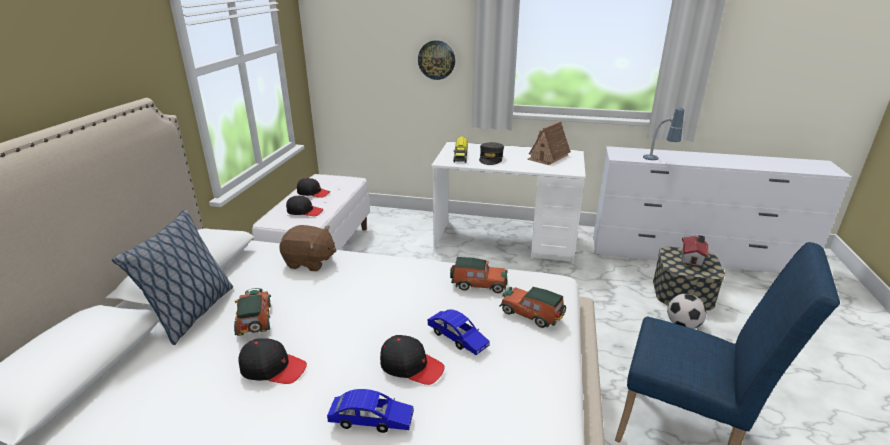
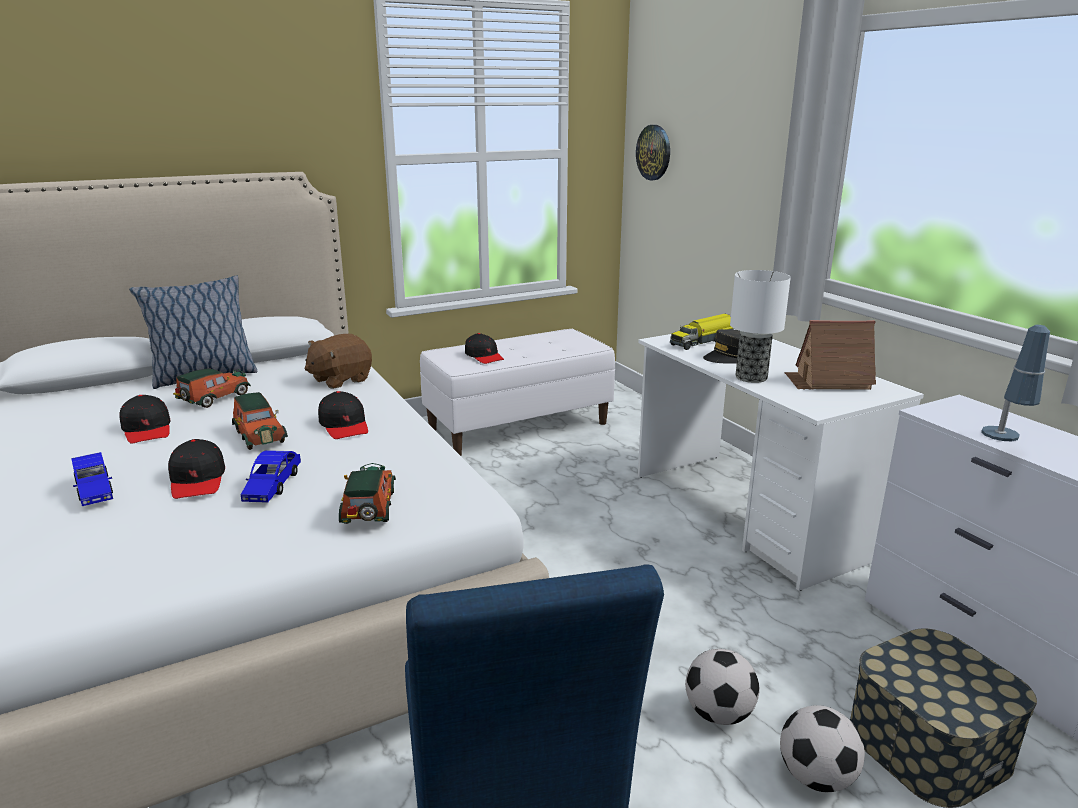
camera: 50 degrees right, 5 degrees down
brown plush toy [280,225,337,271] -> brown plush toy turned 75 degrees clockwise [305,334,372,389]
black cap [297,178,330,198] -> black cap moved to [318,391,368,439]
wall clock [418,40,455,80] -> wall clock moved to [636,125,670,180]
toy car [450,257,508,293] -> toy car moved to [232,392,288,450]
toy house [681,235,708,268] -> none
none -> football [685,649,759,725]
none -> table lamp [730,270,791,383]

